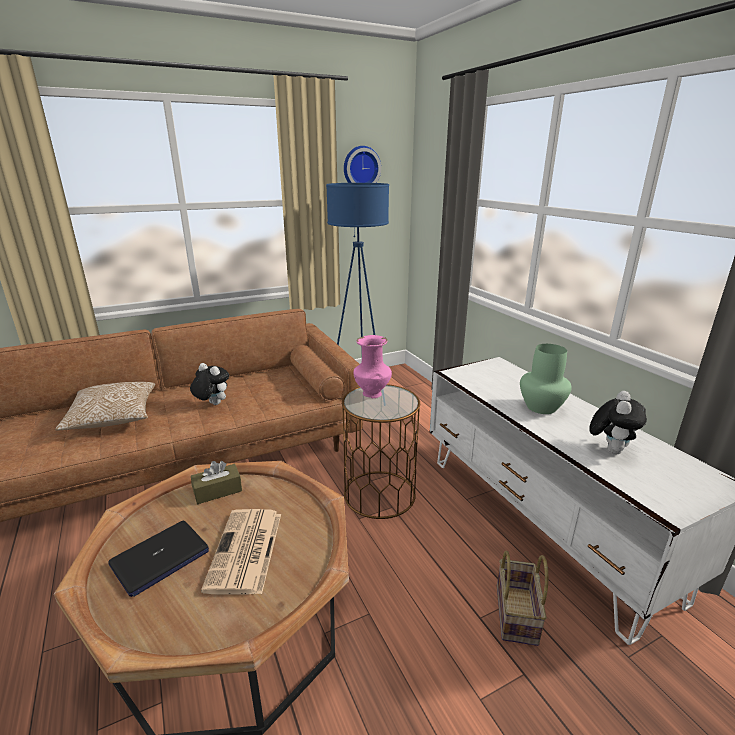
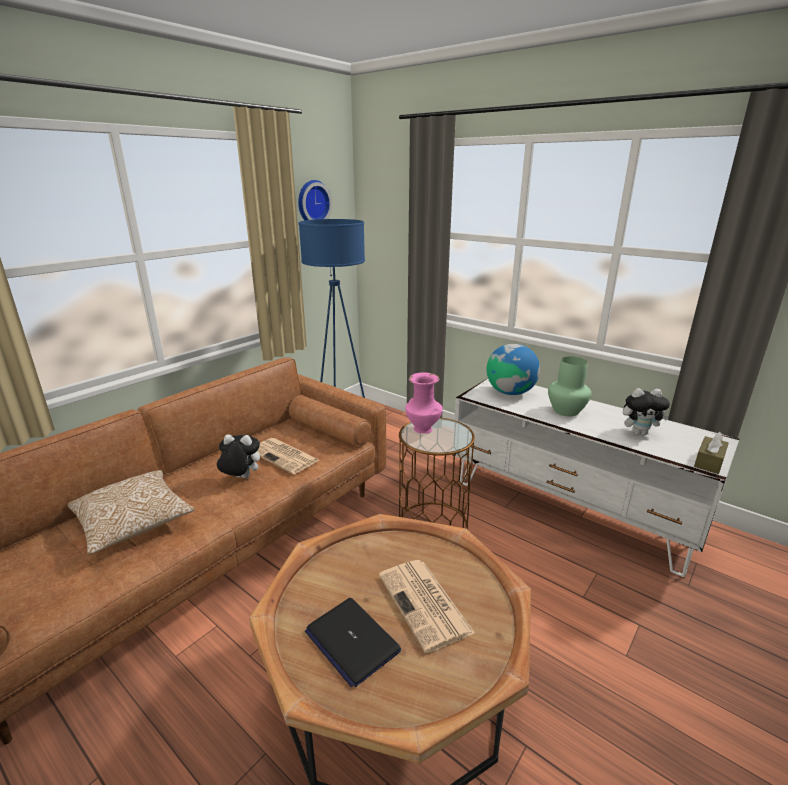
camera: 25 degrees left, 0 degrees up
laptop [108,521,209,597] -> laptop turned 120 degrees clockwise [305,598,401,687]
brown tissue box [191,461,242,504] -> brown tissue box moved to [694,432,729,474]
basket [497,550,549,646] -> none
plush toy [589,391,647,454] -> plush toy turned 90 degrees clockwise [623,388,670,435]
none -> newspaper [257,438,319,474]
none -> globe [487,344,540,395]

